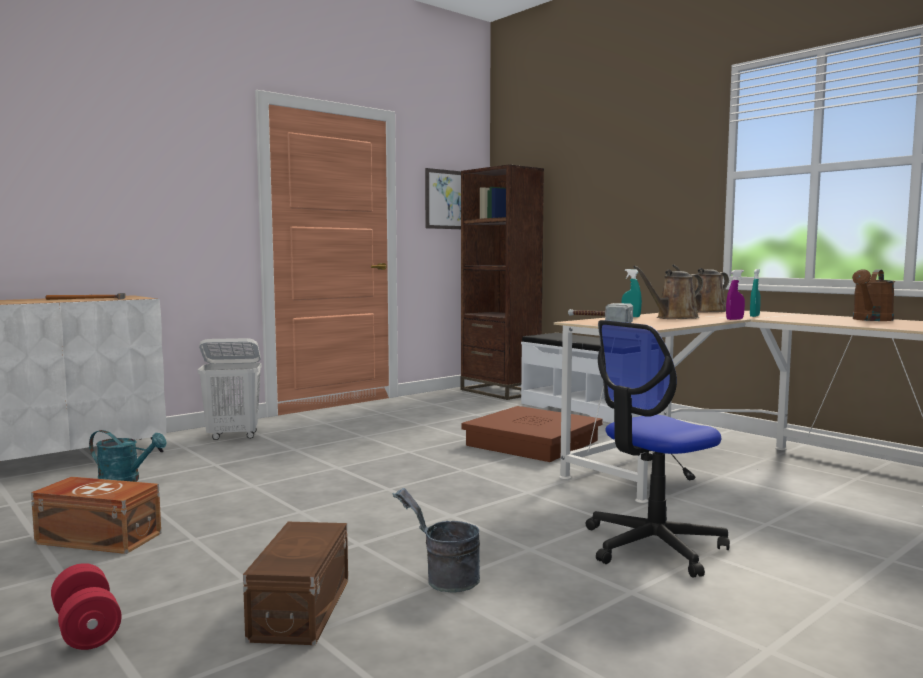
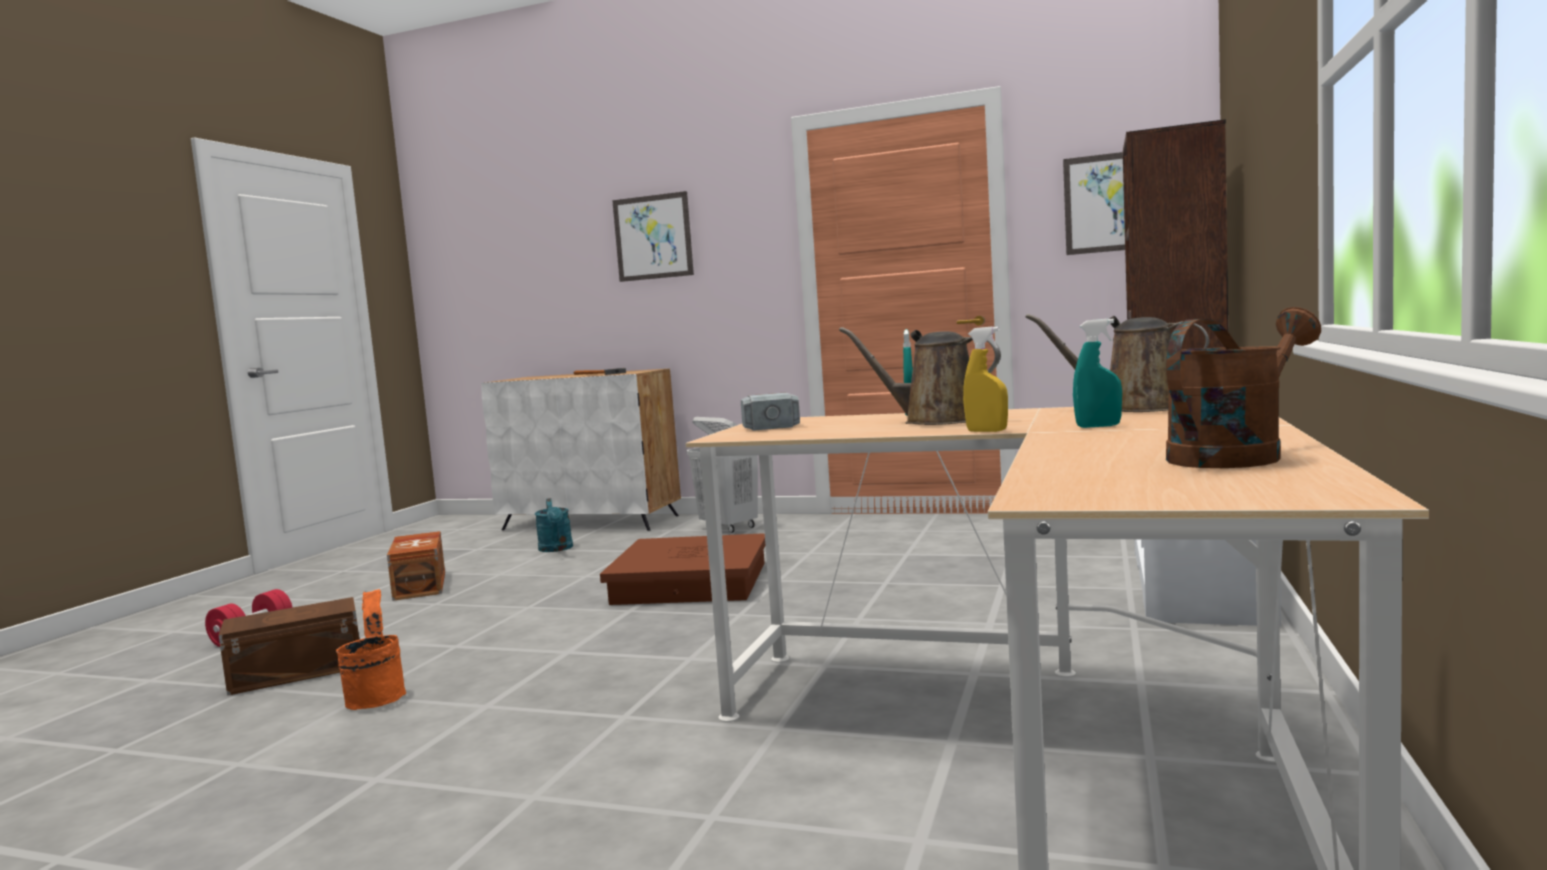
camera: 60 degrees right, 0 degrees up
grey bucket [392,488,480,593] -> orange bucket [336,589,406,710]
brown storage box [461,406,602,462] -> brown storage box moved to [600,533,765,605]
office chair [586,320,730,578] -> none
purple spray bottle [726,270,745,320] -> yellow spray bottle [963,326,1008,432]
brown watering can [852,269,895,321] -> brown watering can turned 135 degrees clockwise [1166,307,1321,468]
none -> picture [612,191,694,282]

